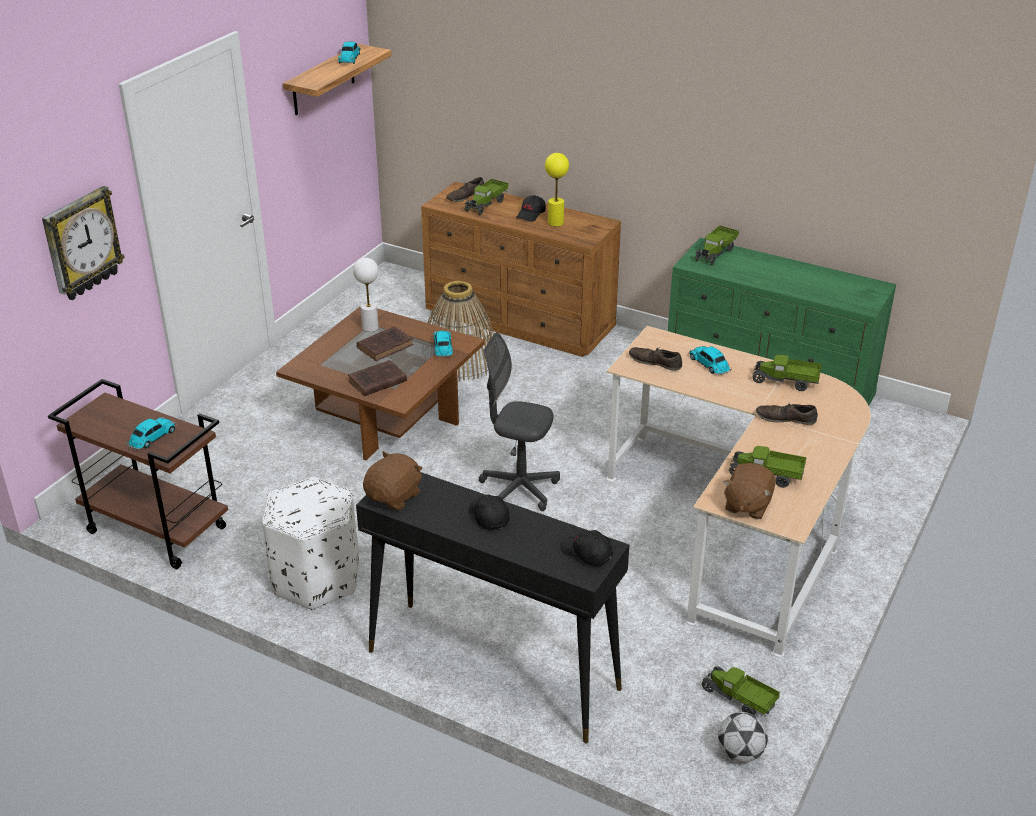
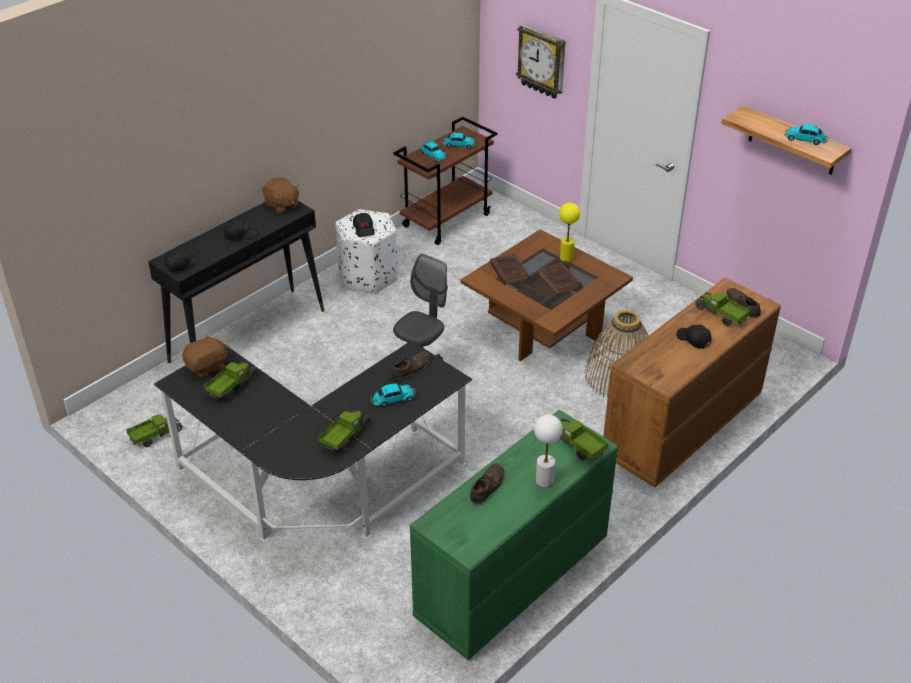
camera: 105 degrees right, 5 degrees up
white table lamp [353,258,379,332] -> white table lamp moved to [534,415,563,487]
toy car [433,330,453,357] -> toy car moved to [442,133,476,149]
yellow table lamp [545,153,569,226] -> yellow table lamp moved to [559,203,580,262]
beige desk [606,326,871,657] -> black desk [154,341,472,542]
football [718,712,768,763] -> none
brown plush toy [723,463,775,519] -> brown plush toy turned 105 degrees clockwise [182,334,228,378]
brown shoe [756,404,818,425] -> brown shoe moved to [470,463,504,504]
none -> black cap [353,213,375,237]

